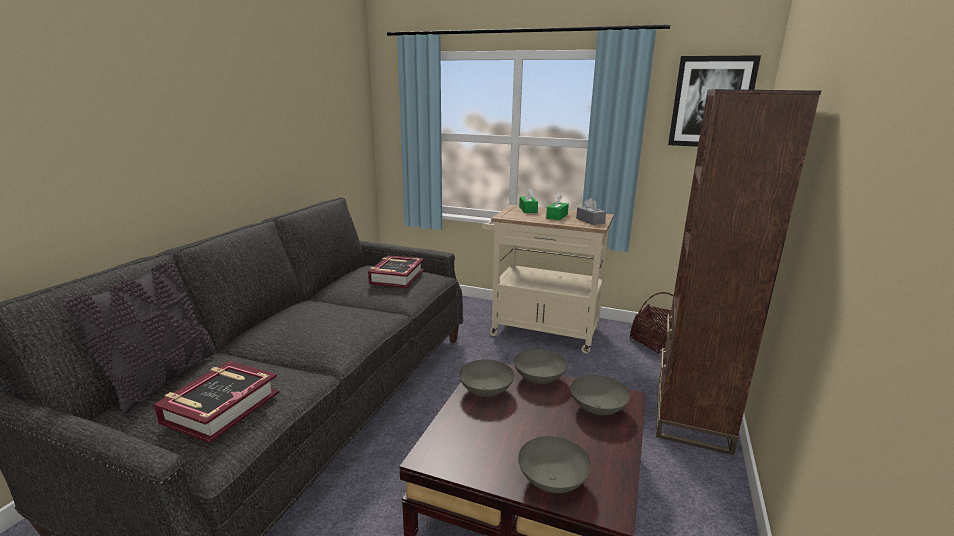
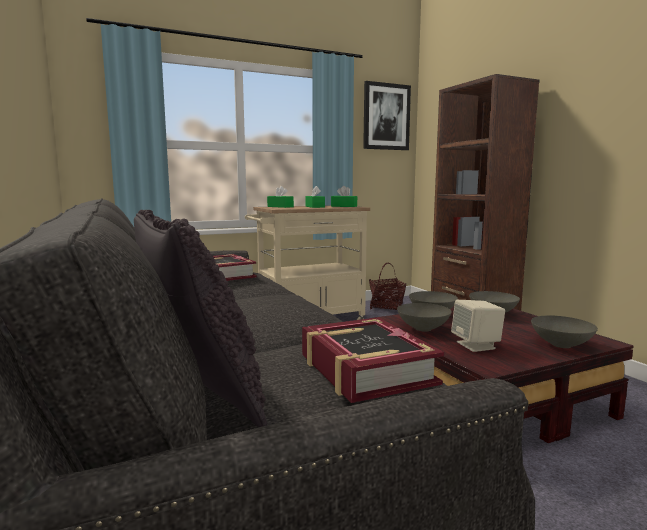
camera: 45 degrees left, 10 degrees down
grey tissue box [576,198,606,225] -> green tissue box [331,186,357,207]
none -> beige speaker [451,300,505,352]

